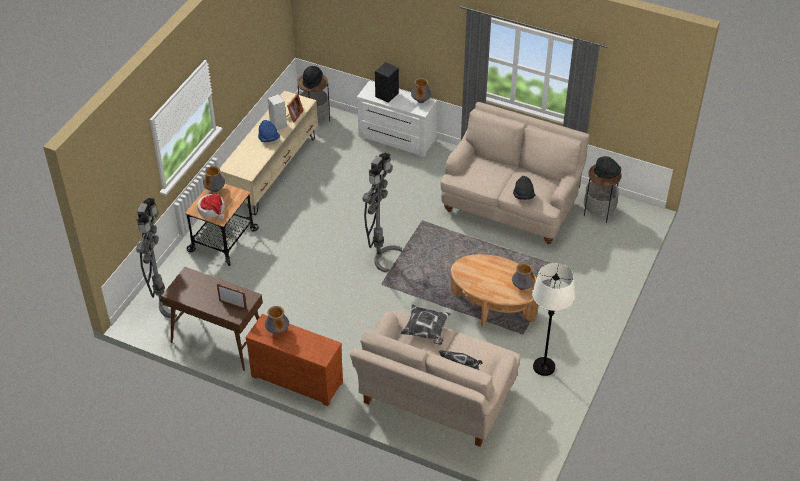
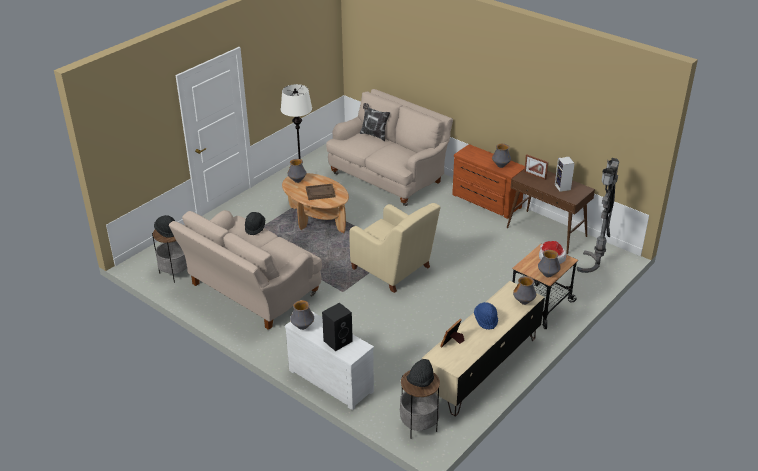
camera: 165 degrees left, 10 degrees down
speaker [268,94,287,130] -> speaker moved to [555,157,575,192]
grey floor lamp [363,152,402,273] -> beige armchair [349,203,441,293]
pillow [400,304,451,345] -> none
none -> brown tray [306,184,336,200]
none -> vase [513,276,536,305]

